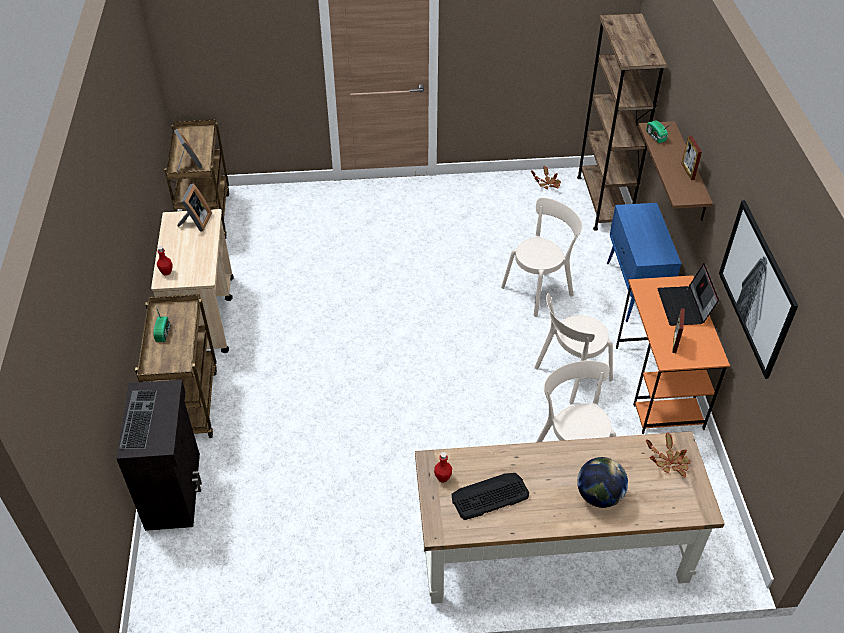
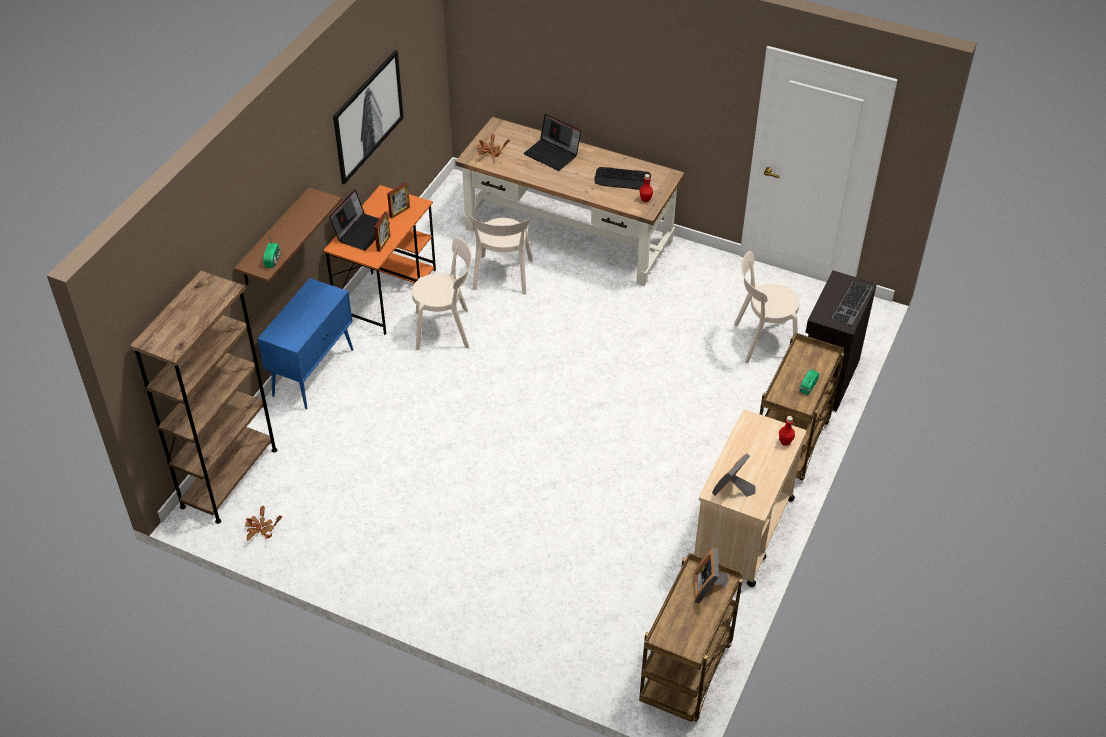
camera: 150 degrees left, 0 degrees up
beige chair [501,197,583,317] -> beige chair moved to [734,251,799,363]
globe [577,457,628,508] -> laptop [524,114,581,171]
picture frame [682,136,702,180] -> picture frame moved to [374,212,390,252]

